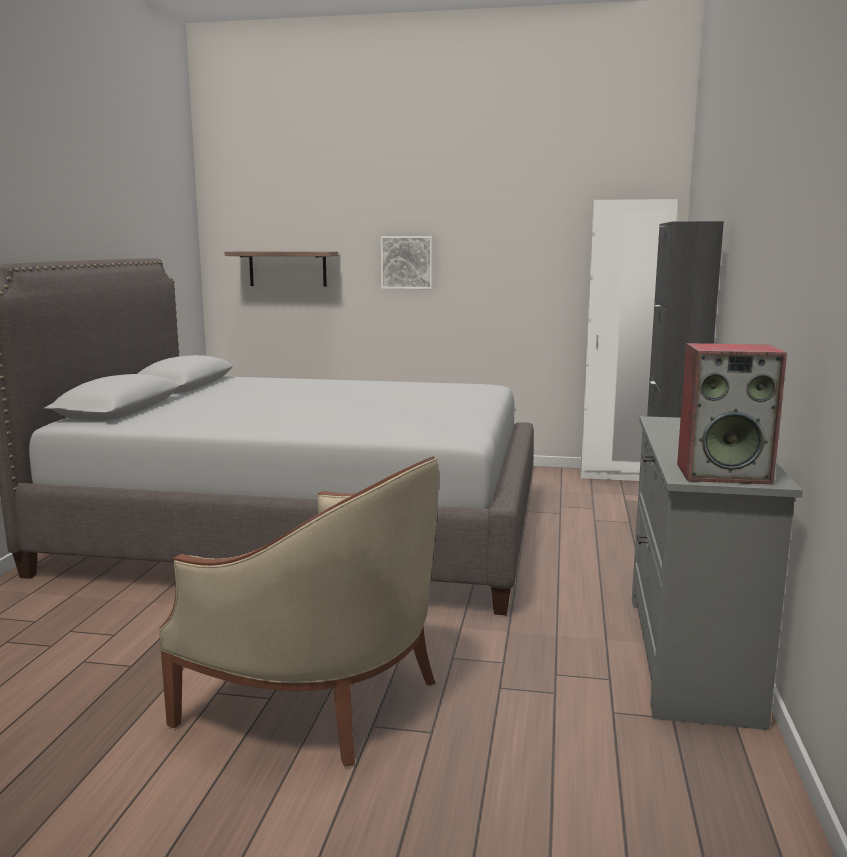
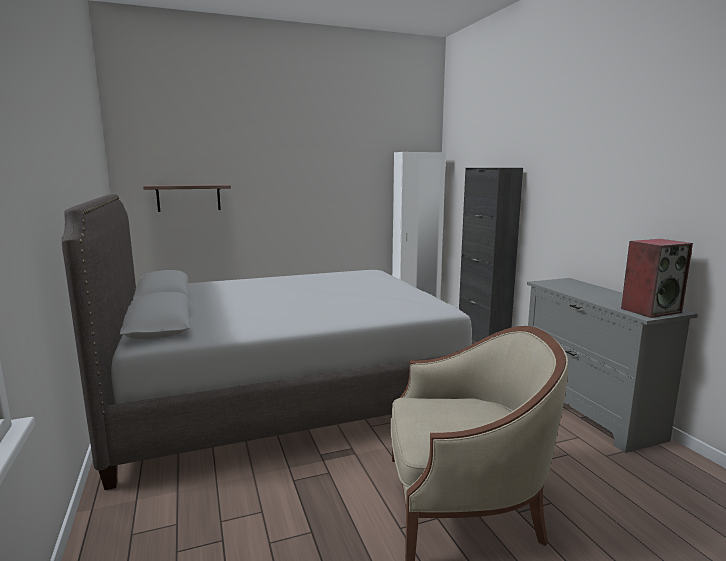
camera: 30 degrees left, 0 degrees up
picture [381,236,433,289] -> none

